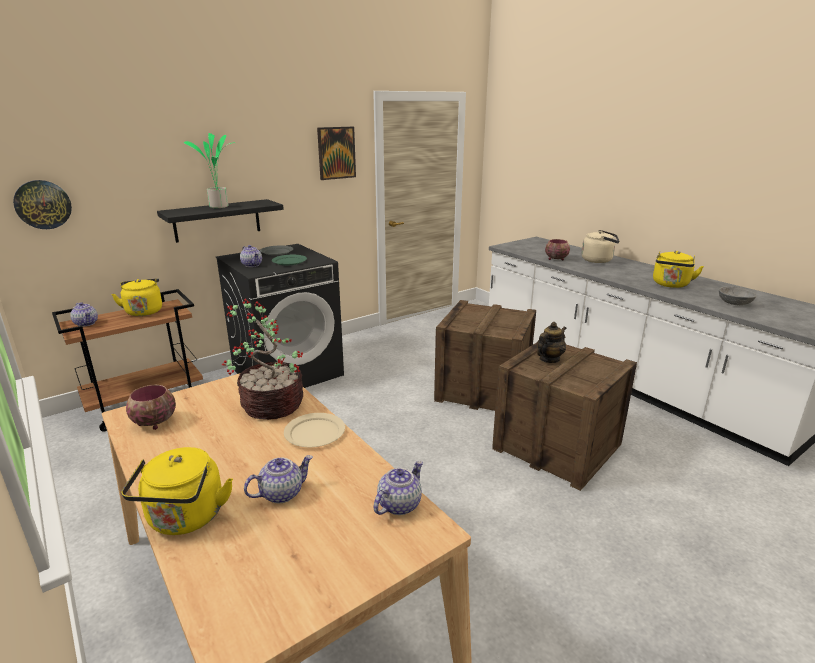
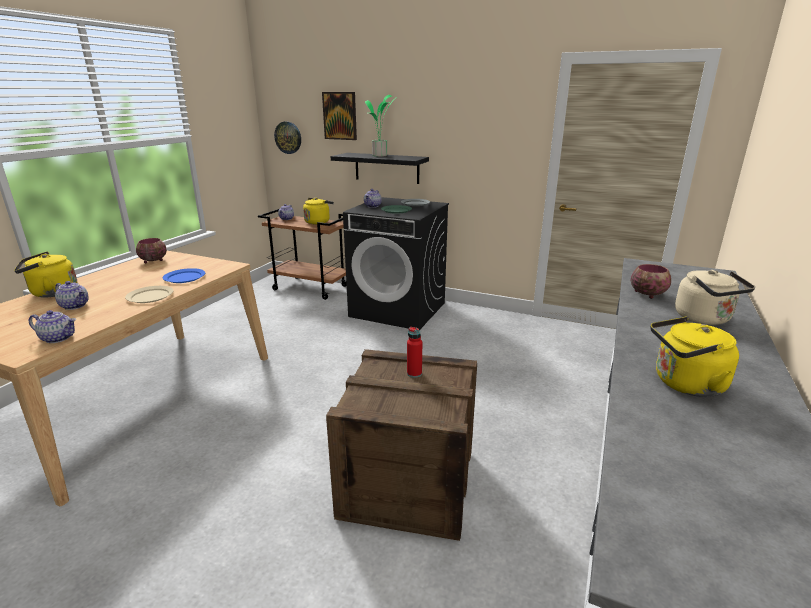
camera: 60 degrees right, 0 degrees up
potted plant [221,298,303,420] -> blue plate [163,268,205,283]
picture [317,127,356,180] -> picture moved to [322,92,357,140]
crate [434,300,536,411] -> none
teapot [537,322,567,363] -> red bottle [407,327,422,378]
grey bowl [719,286,757,305] -> none

